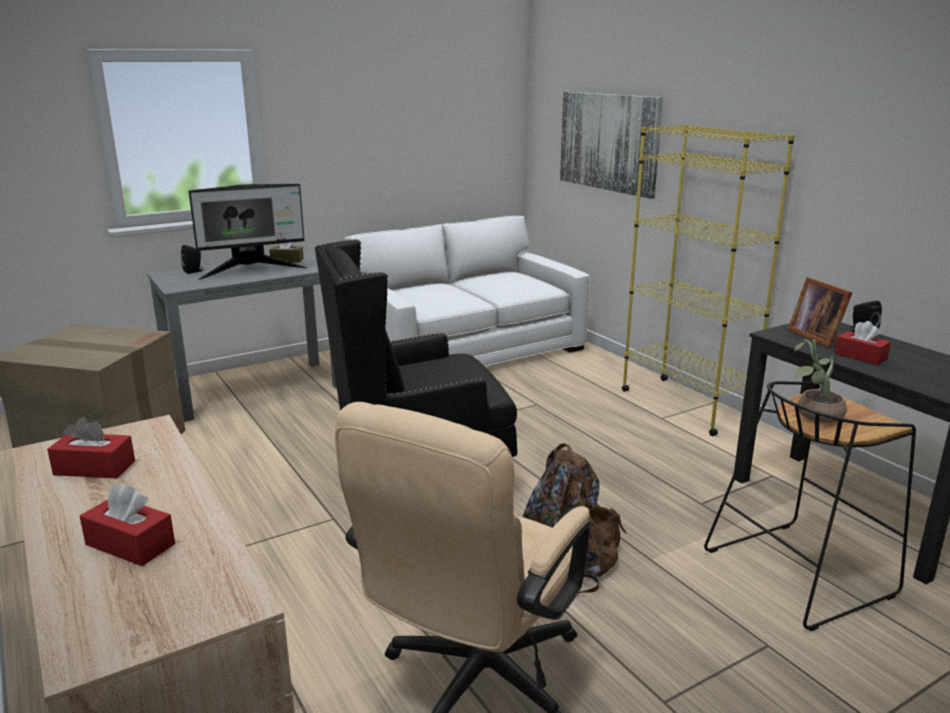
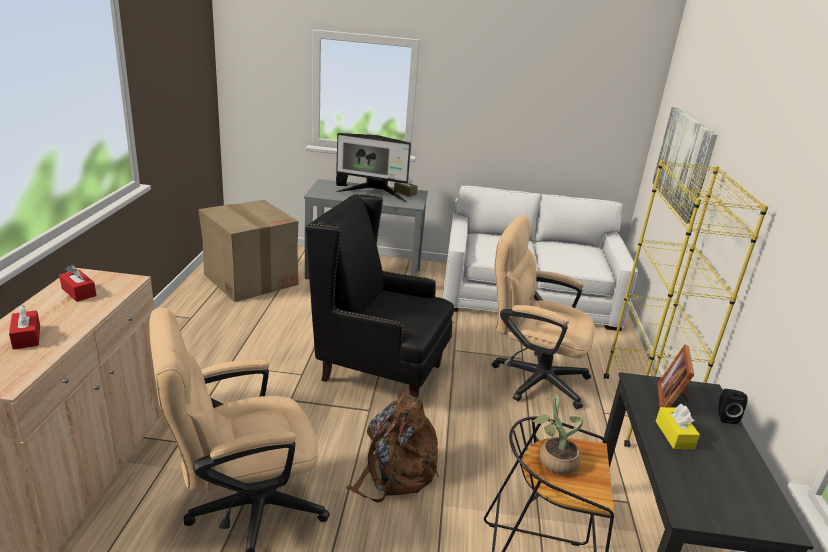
camera: 35 degrees right, 5 degrees up
red tissue box [834,321,891,365] -> yellow tissue box [656,404,700,449]
none -> beige office chair [492,215,595,409]

